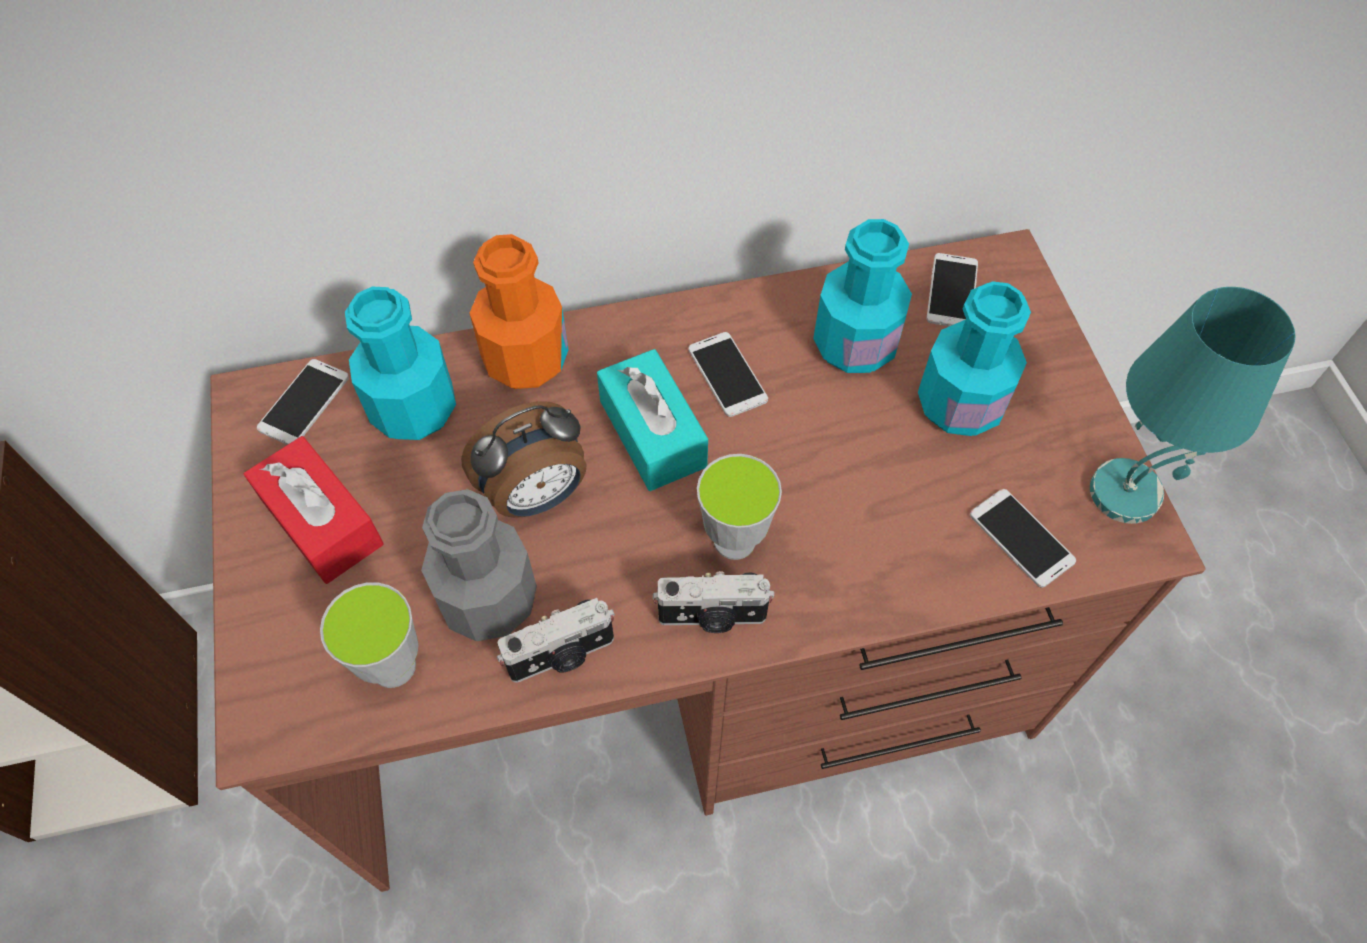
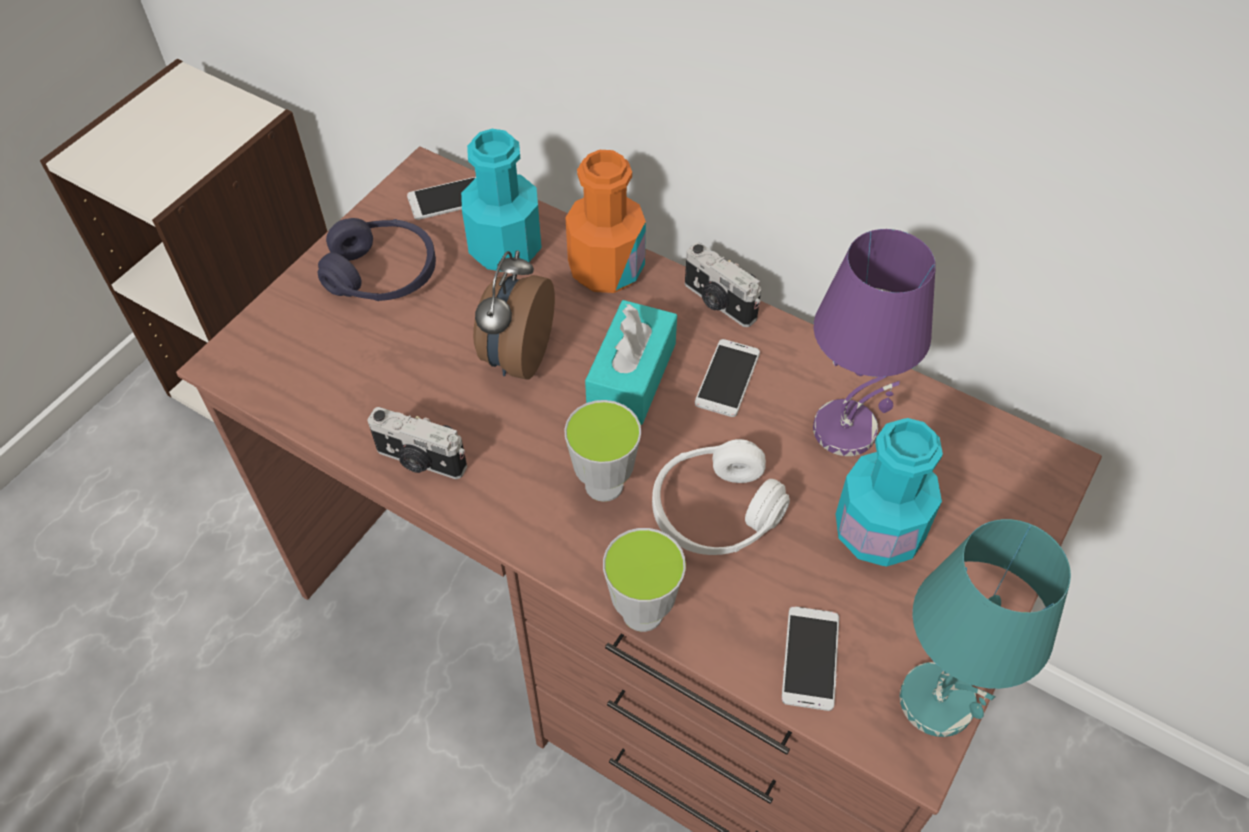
camera: 45 degrees right, 5 degrees down
red tissue box [244,436,384,584] -> purple headphones [318,218,436,301]
cup [320,582,418,688] -> cup moved to [603,528,686,632]
grey bottle [421,489,537,641] -> none
alarm clock [461,401,587,518] -> alarm clock turned 90 degrees clockwise [473,250,555,380]
camera [653,571,774,633] -> camera moved to [685,242,761,327]
turquoise bottle [813,219,912,373] -> purple table lamp [813,229,936,456]
phone [926,253,978,326] -> none
none -> white headphones [652,439,790,555]

